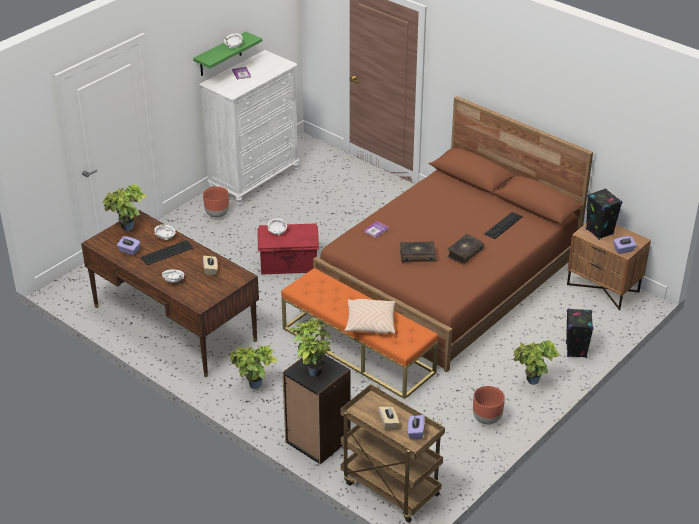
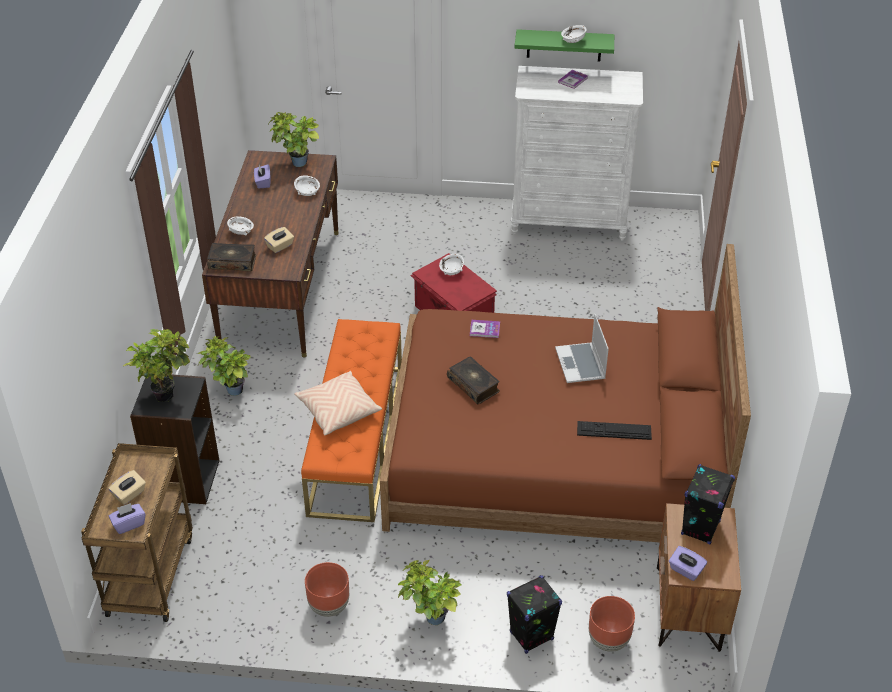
camera: 55 degrees right, 5 degrees up
keyboard [140,240,193,265] -> none
brown planter [203,186,229,218] -> brown planter moved to [589,596,635,652]
book [447,234,484,265] -> book moved to [207,243,256,272]
none -> laptop [555,314,609,383]

